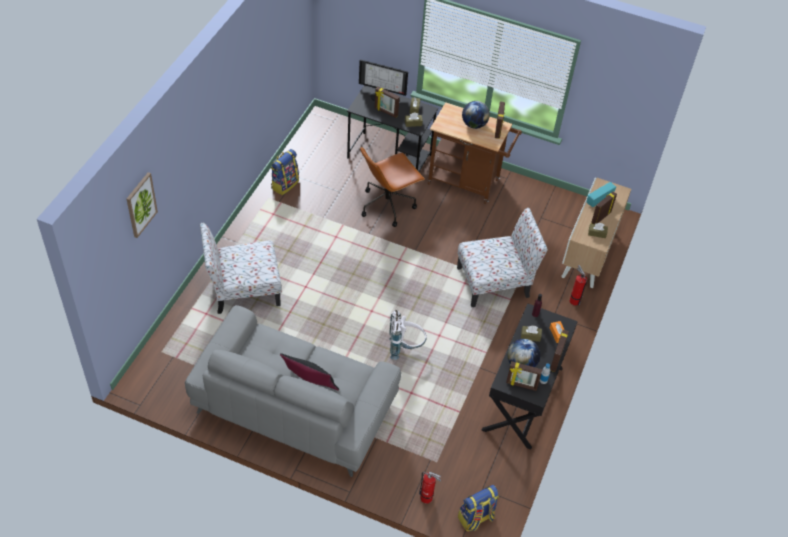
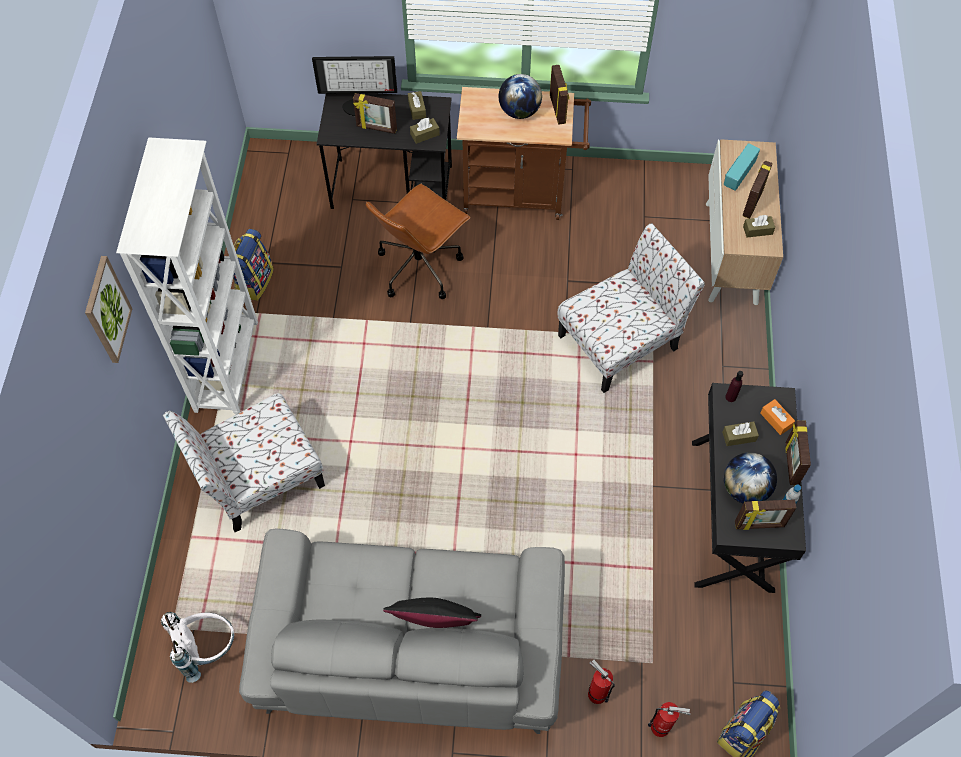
camera: 15 degrees left, 10 degrees up
picture [127,172,158,238] -> picture moved to [85,256,132,363]
white backpack [389,310,427,360] -> white backpack moved to [161,612,234,683]
fire extinguisher [570,265,587,306] -> fire extinguisher moved to [588,660,615,704]
none -> white bookcase [116,137,258,415]

